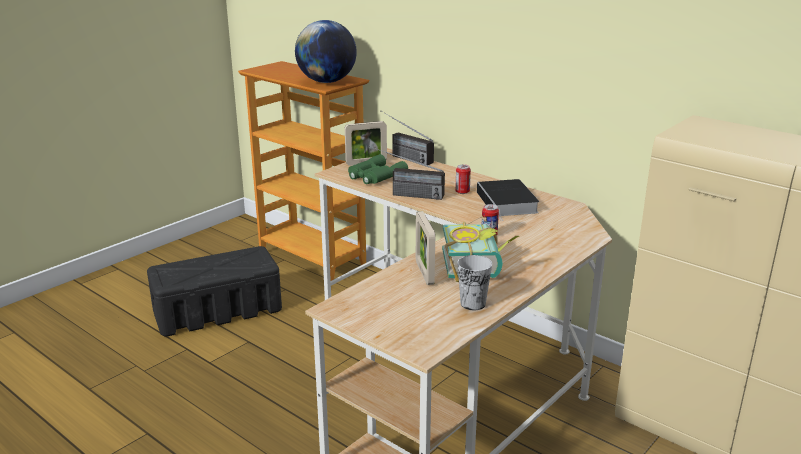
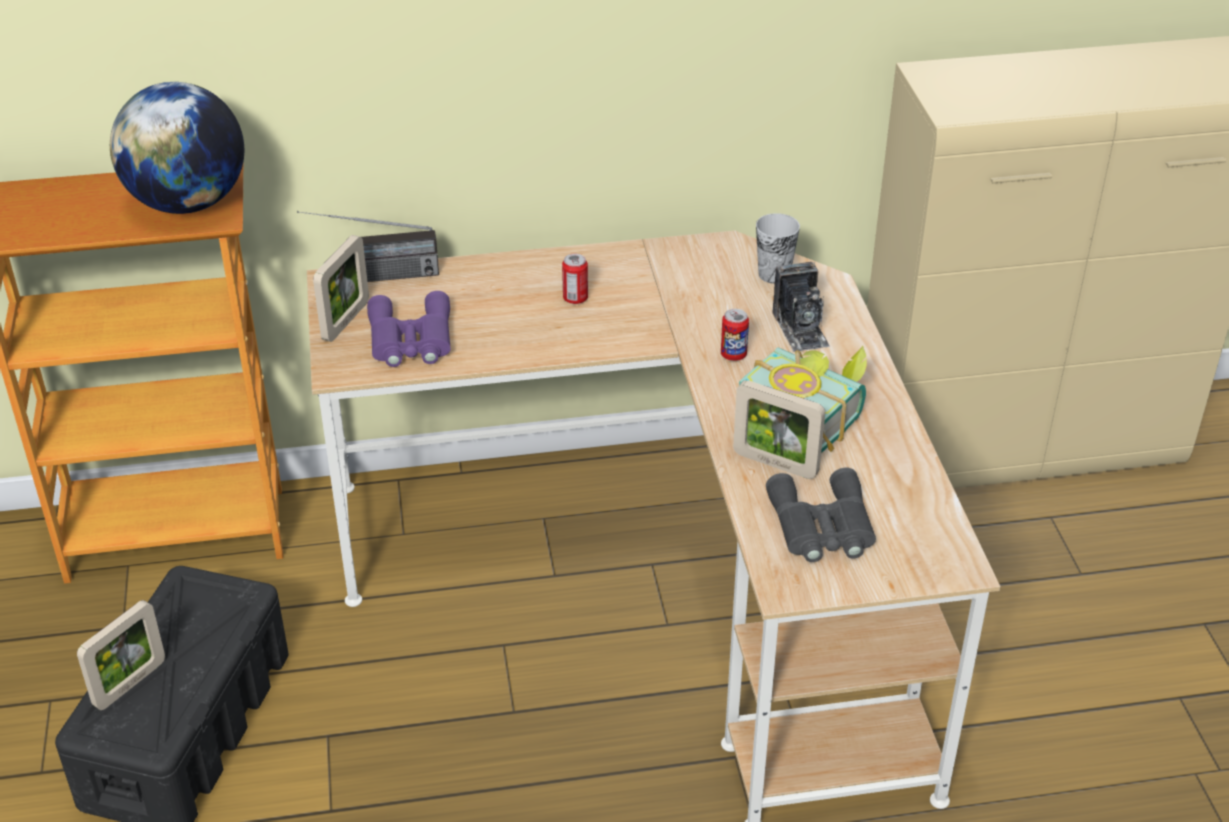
camera: 50 degrees left, 15 degrees up
green binoculars [348,154,408,184] -> purple binoculars [367,291,451,367]
radio [369,146,445,200] -> none
cup [457,255,492,310] -> cup moved to [756,213,800,284]
book [477,179,540,221] -> none
none -> picture frame [77,600,165,710]
none -> grey binoculars [766,468,876,562]
none -> camera [773,262,830,352]

